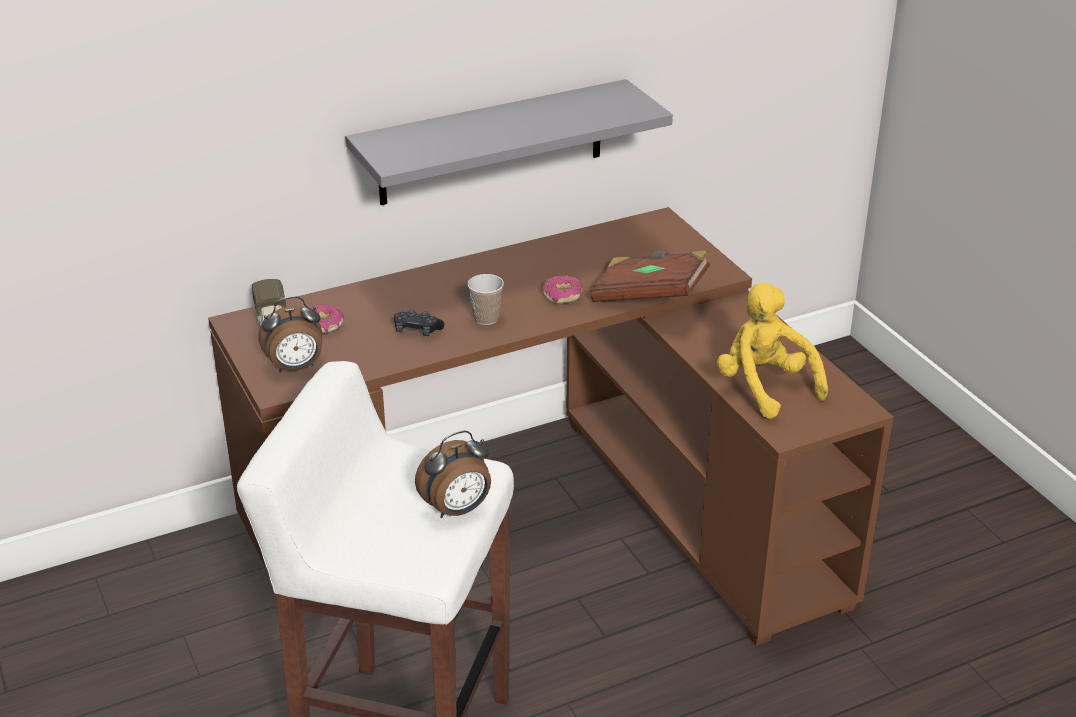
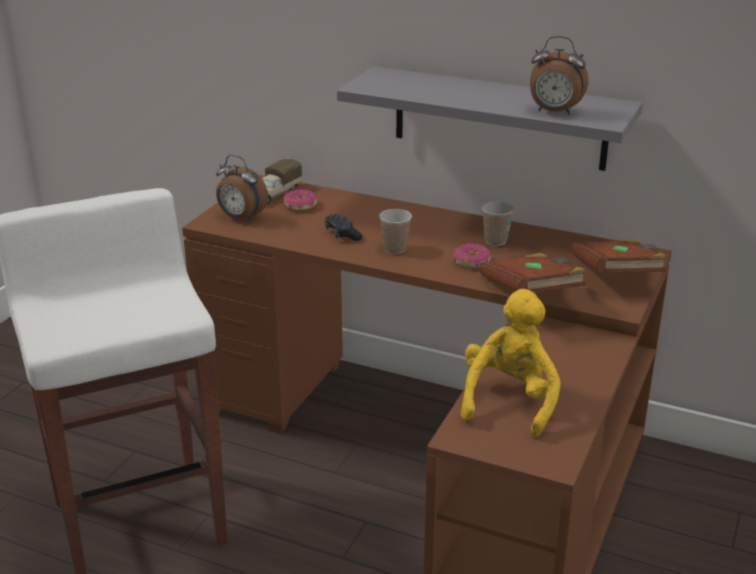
camera: 50 degrees right, 5 degrees down
alarm clock [415,430,491,518] -> alarm clock moved to [530,36,588,115]
none -> cup [482,201,514,246]
none -> brown book [572,239,667,272]

